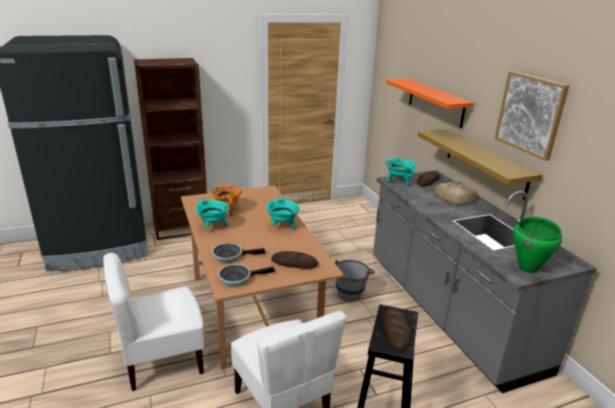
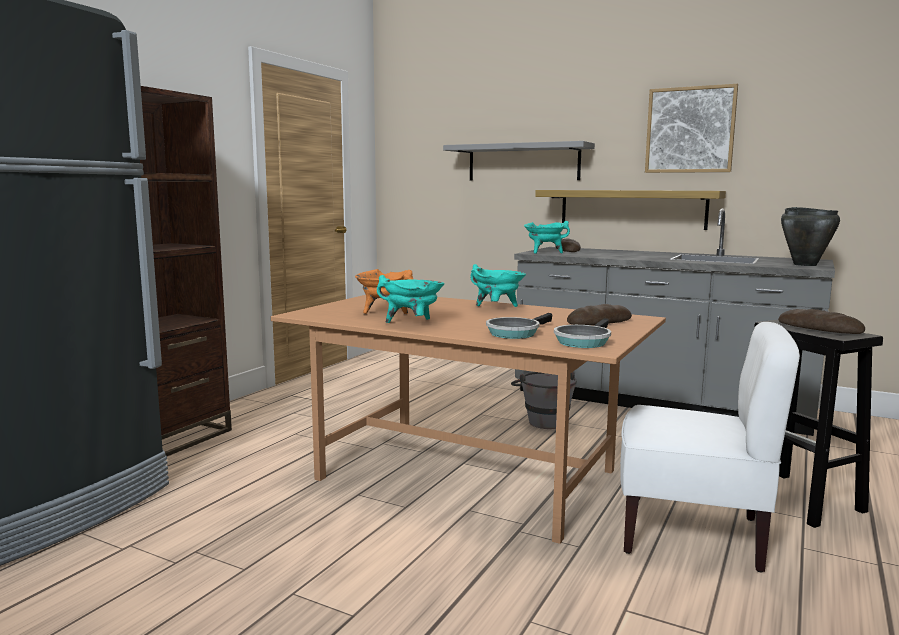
camera: 40 degrees left, 15 degrees down
white chair [103,253,204,391] -> none
orange shelf [386,79,474,128] -> grey shelf [443,141,595,180]
bread [434,181,478,204] -> none
green cooking pot [513,217,562,273] -> black cooking pot [781,207,840,266]

